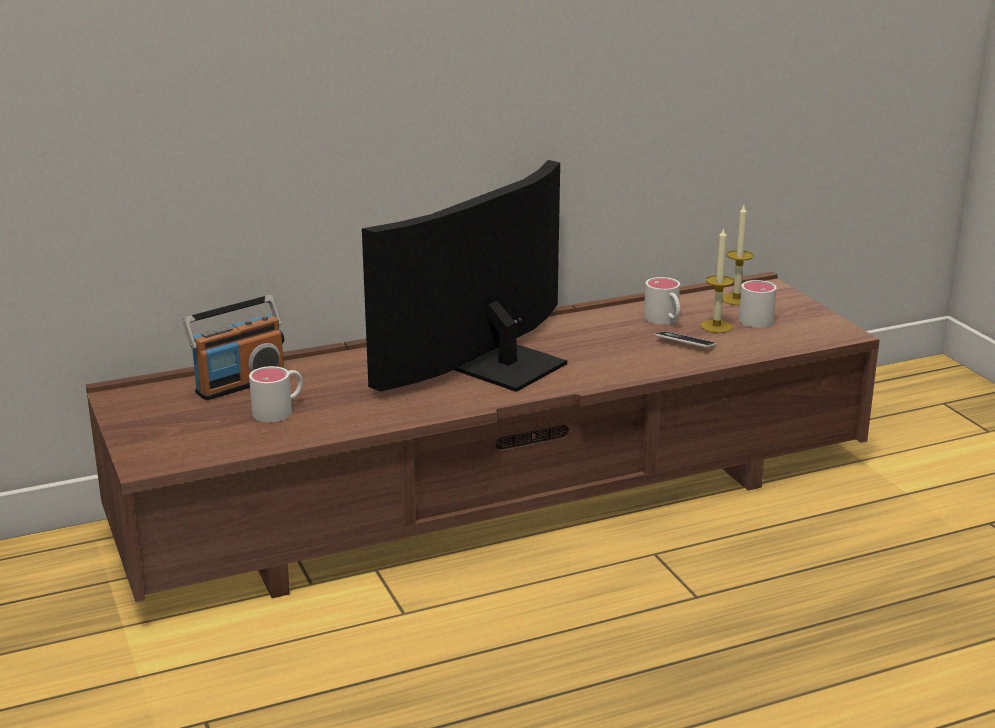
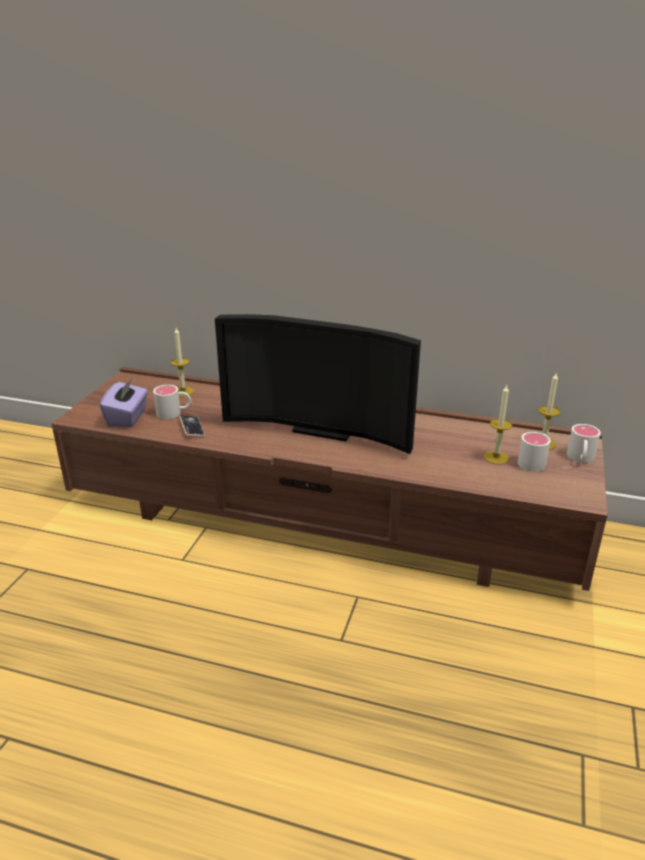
camera: 40 degrees right, 5 degrees up
radio [183,295,284,400] -> candle [171,328,194,397]
television [362,160,567,392] -> television turned 150 degrees counterclockwise [215,314,421,454]
white mug [644,277,680,324] -> white mug moved to [567,424,601,463]
phone [655,331,717,347] -> phone moved to [180,415,205,436]
none -> purple tissue box [100,378,148,427]

